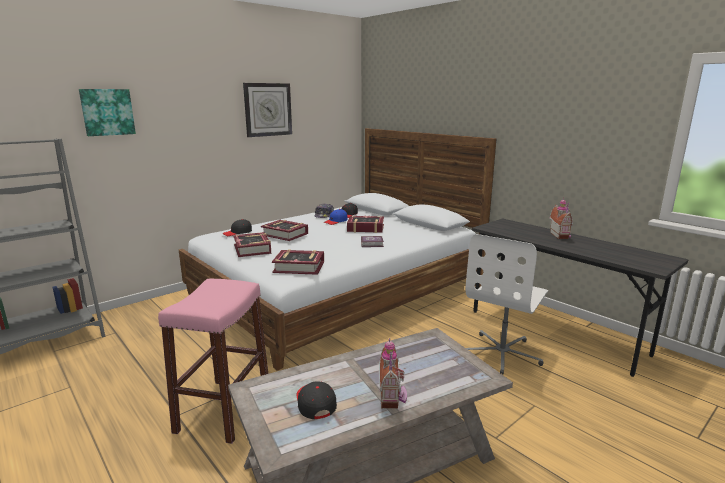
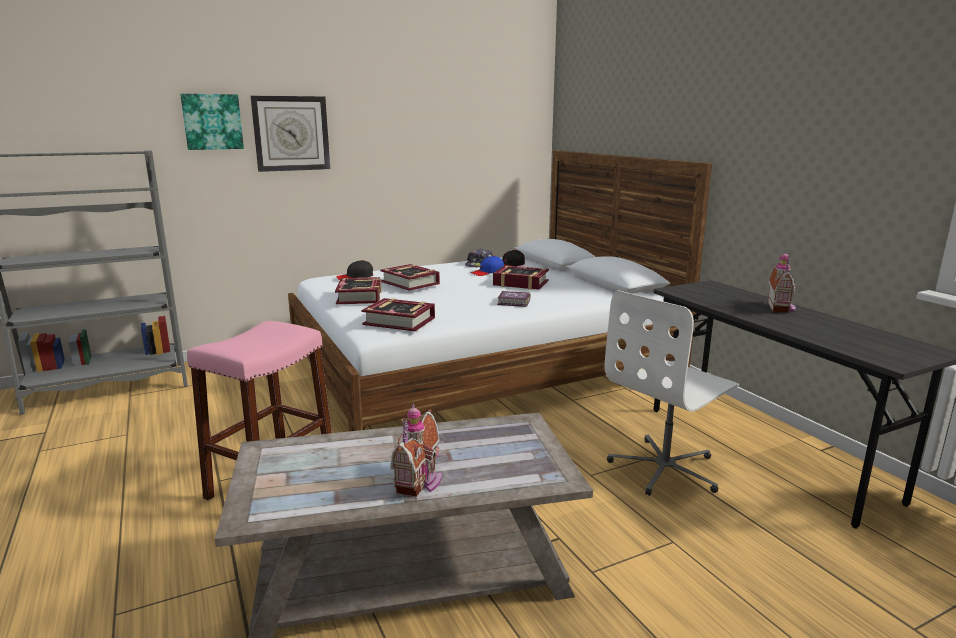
camera: 15 degrees right, 0 degrees up
wall clock [243,83,292,137] -> wall clock moved to [250,96,330,172]
black cap [297,381,337,419] -> none

